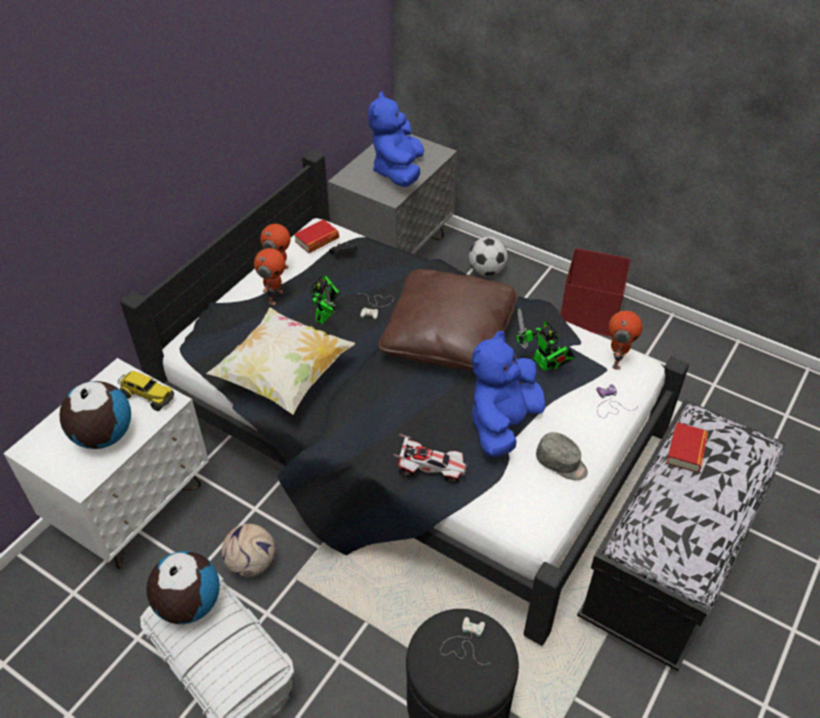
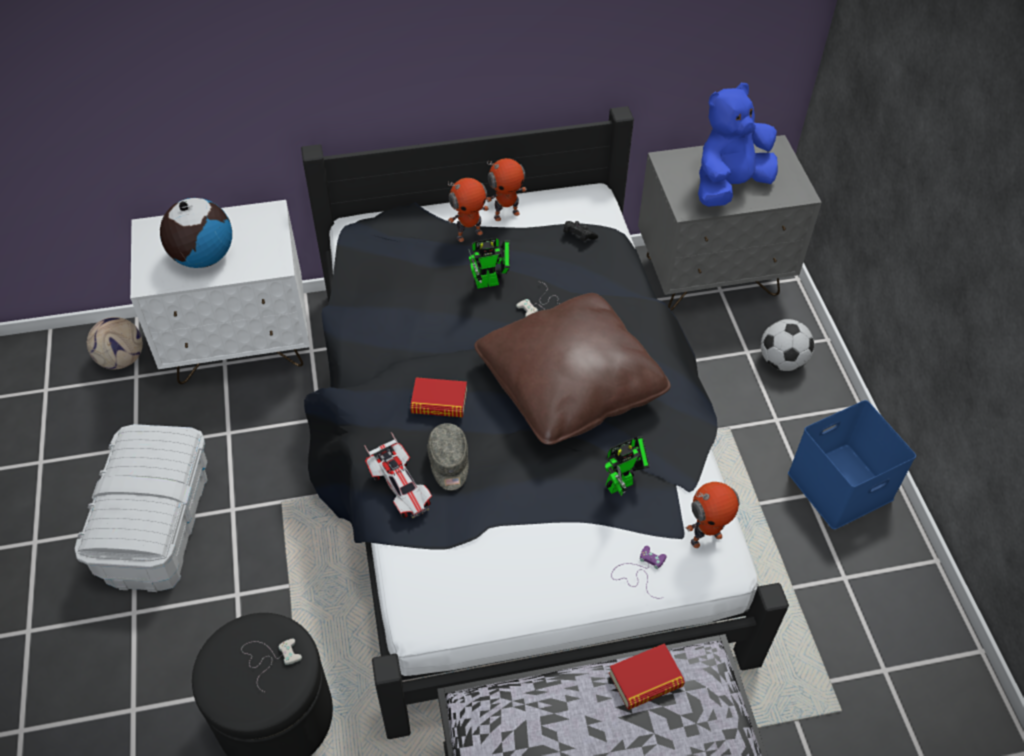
camera: 45 degrees right, 5 degrees up
toy truck [118,371,174,411] -> none
globe [146,551,220,624] -> none
pillow [206,307,355,415] -> none
football [222,524,275,577] -> football moved to [87,317,143,370]
book [294,219,339,253] -> book moved to [410,377,467,417]
blue plush toy [472,331,545,458] -> none
toy robot [516,309,575,371] -> toy robot turned 135 degrees counterclockwise [605,436,650,496]
grey cap [536,432,588,480] -> grey cap moved to [428,423,469,490]
red storage box [560,248,631,337] -> blue storage box [788,400,916,529]

